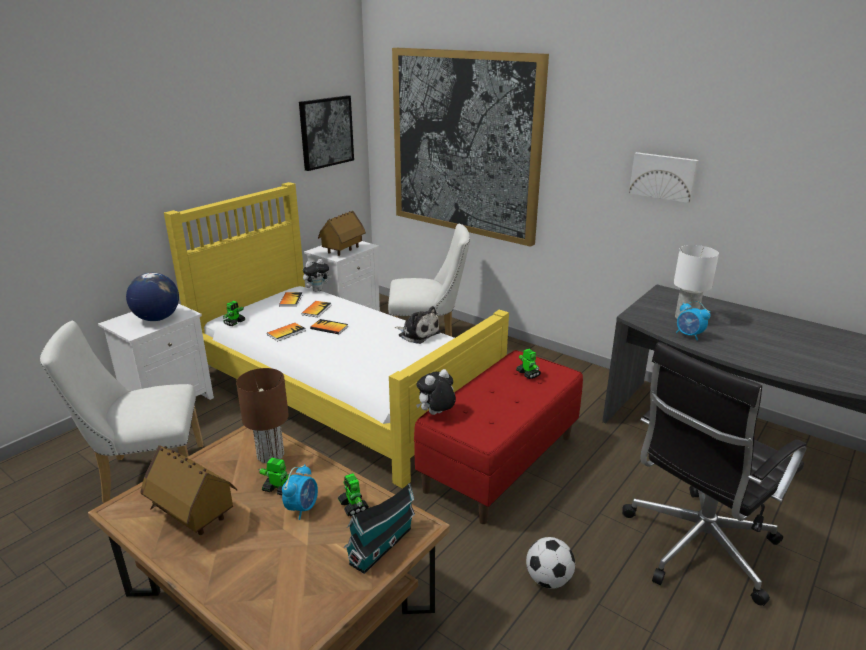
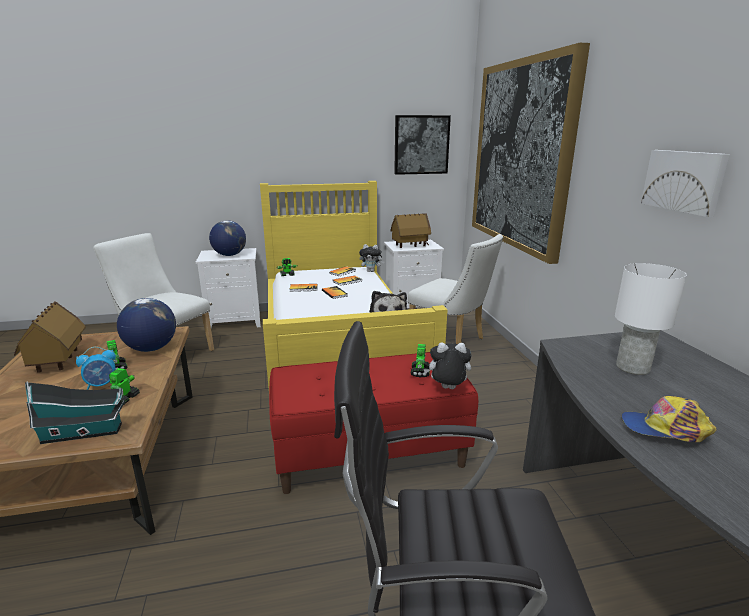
camera: 40 degrees right, 5 degrees down
brown table lamp [236,368,289,463] -> globe [117,298,176,352]
plush toy [416,369,456,415] -> plush toy moved to [424,342,472,389]
football [526,537,575,589] -> none
alarm clock [676,301,710,340] -> none
none -> cap [621,396,717,442]

